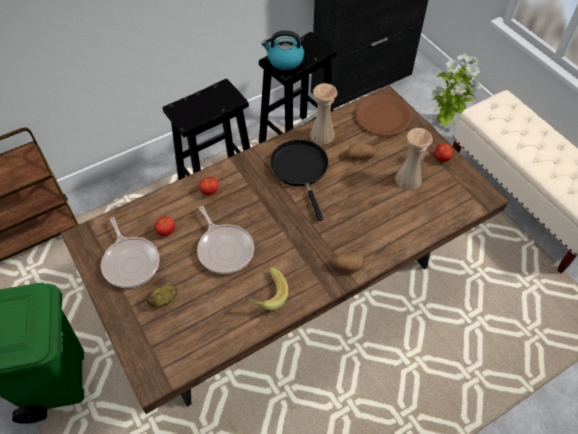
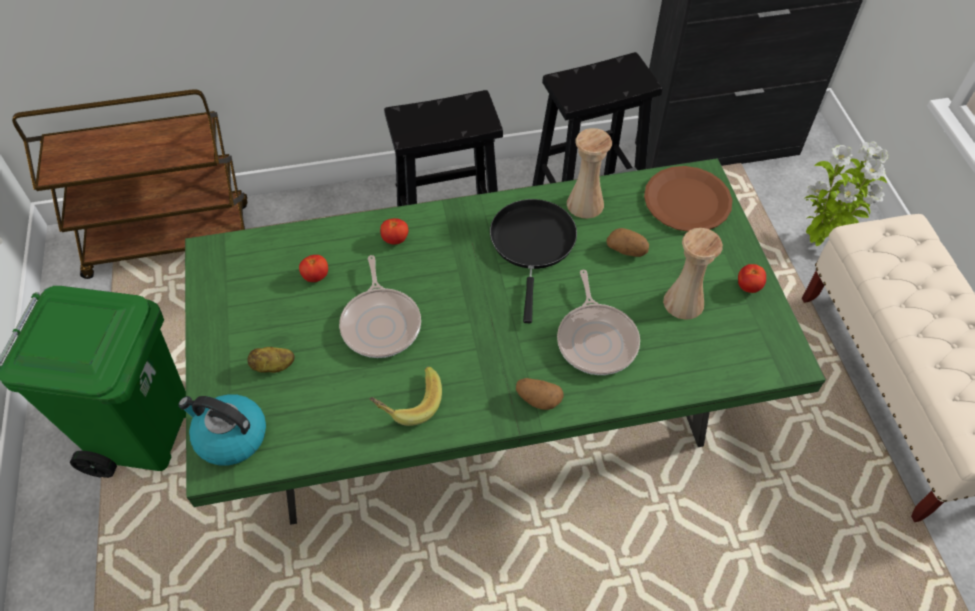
camera: 20 degrees right, 0 degrees up
brown dining table [61,85,509,414] -> green dining table [185,158,826,525]
frying pan [101,217,160,288] -> frying pan moved to [557,270,640,375]
kettle [261,30,304,70] -> kettle moved to [178,394,266,465]

